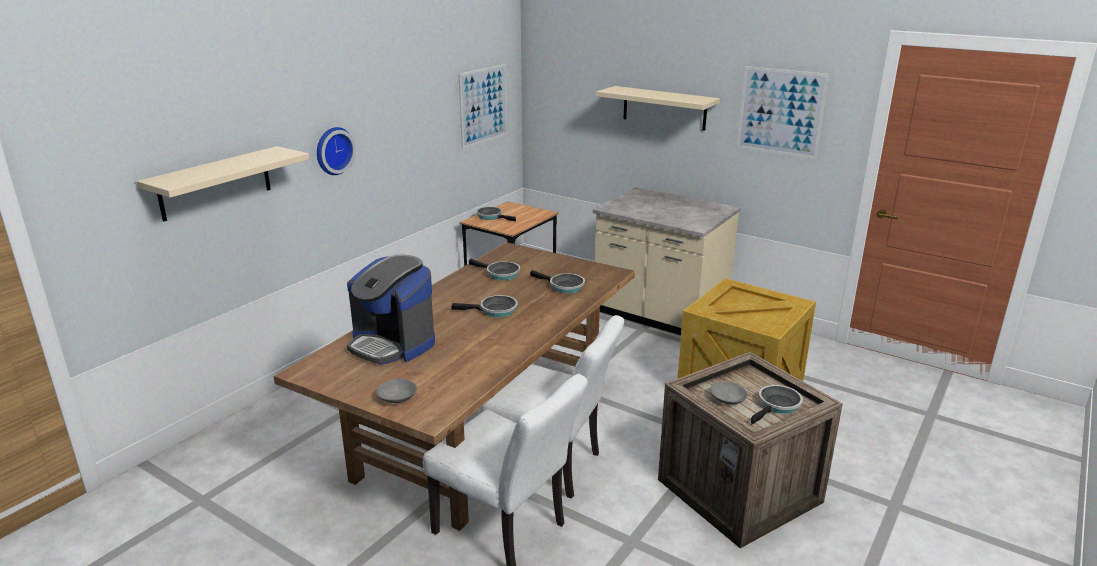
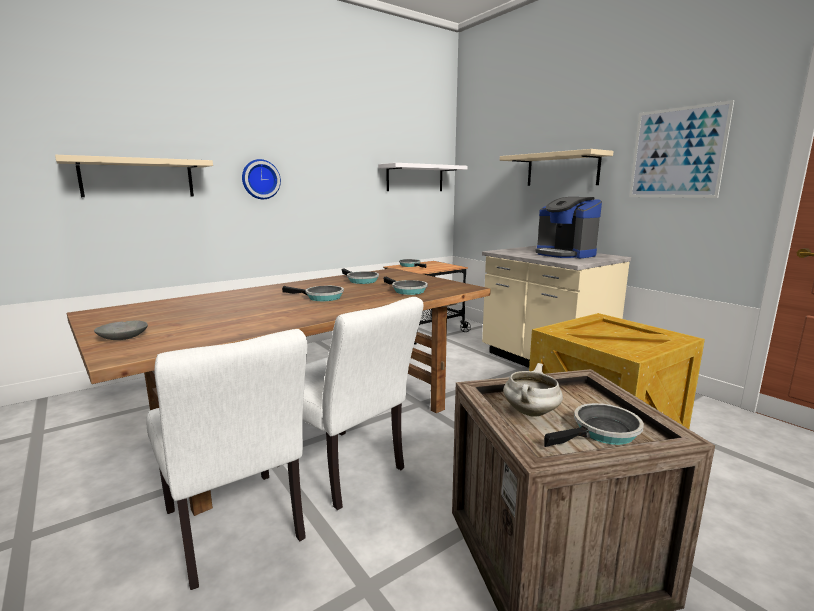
camera: 20 degrees right, 10 degrees down
coffee machine [347,255,435,365] -> coffee machine moved to [535,197,602,259]
picture [458,64,507,149] -> white shelf [378,163,468,191]
grey bowl [710,382,748,404] -> white cooking pot [503,363,563,417]

